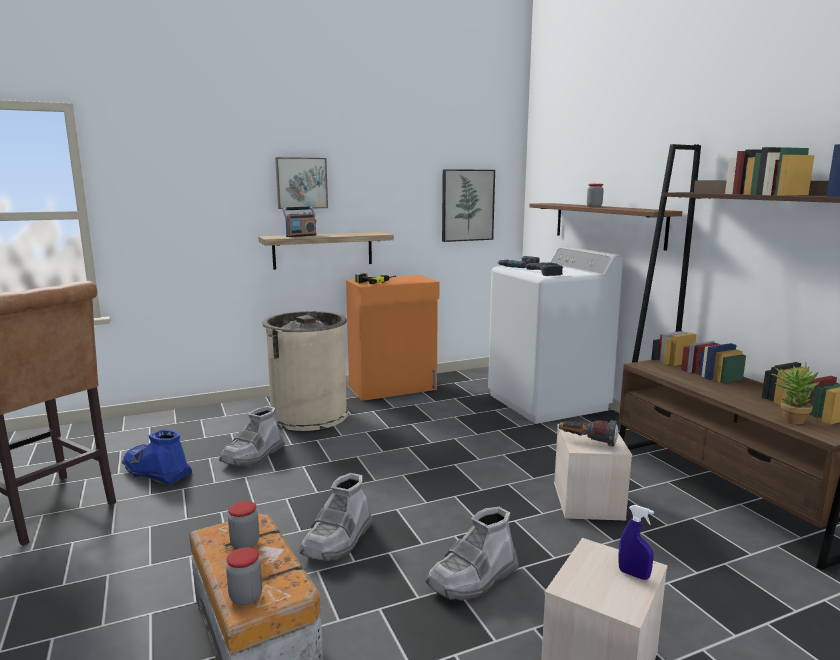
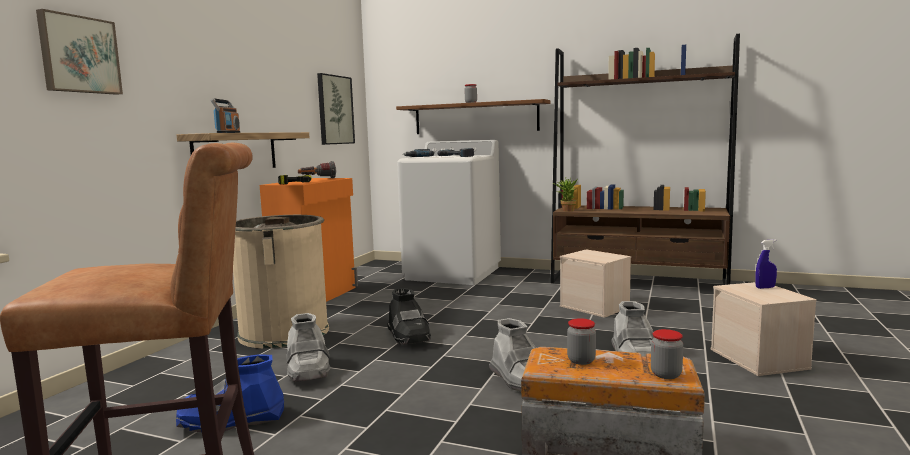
camera: 45 degrees left, 5 degrees down
picture [275,157,328,209] -> picture moved to [36,9,123,95]
flashlight [559,420,618,447] -> flashlight moved to [298,161,336,178]
potted plant [772,363,820,424] -> potted plant moved to [553,177,578,211]
none -> black boot [388,288,431,345]

